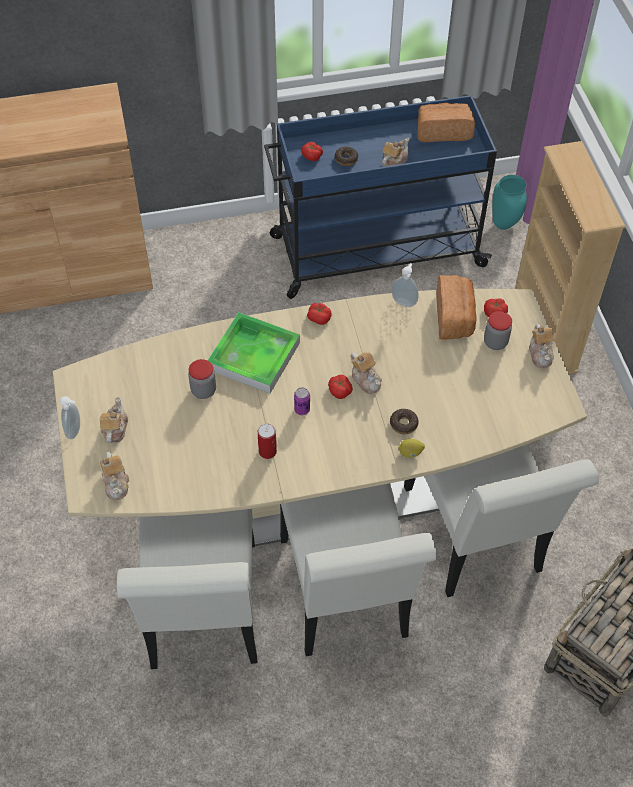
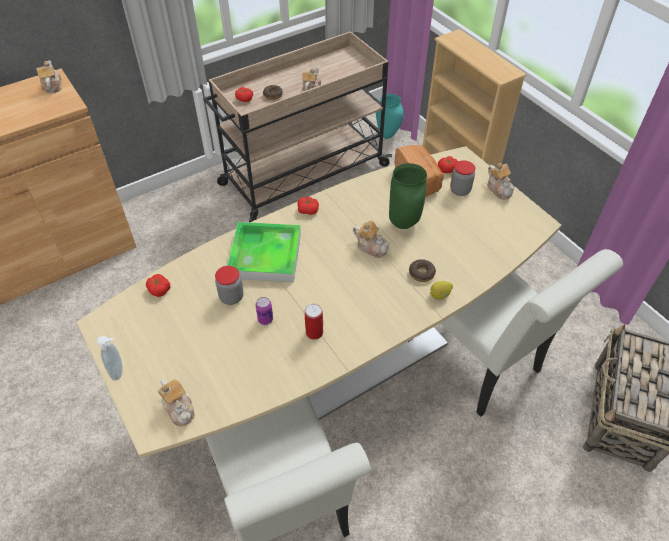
camera: 20 degrees left, 5 degrees down
teapot [100,397,128,443] -> teapot moved to [36,60,62,93]
blue cart [264,95,497,299] -> beige cart [203,31,392,223]
white chair [280,483,437,656] -> none
can [294,387,310,415] -> can moved to [256,297,273,325]
tomato [328,375,353,399] -> tomato moved to [146,274,170,297]
soap dispenser [392,263,419,307] -> none
bread [418,103,475,142] -> none
none -> green vase [389,163,427,229]

